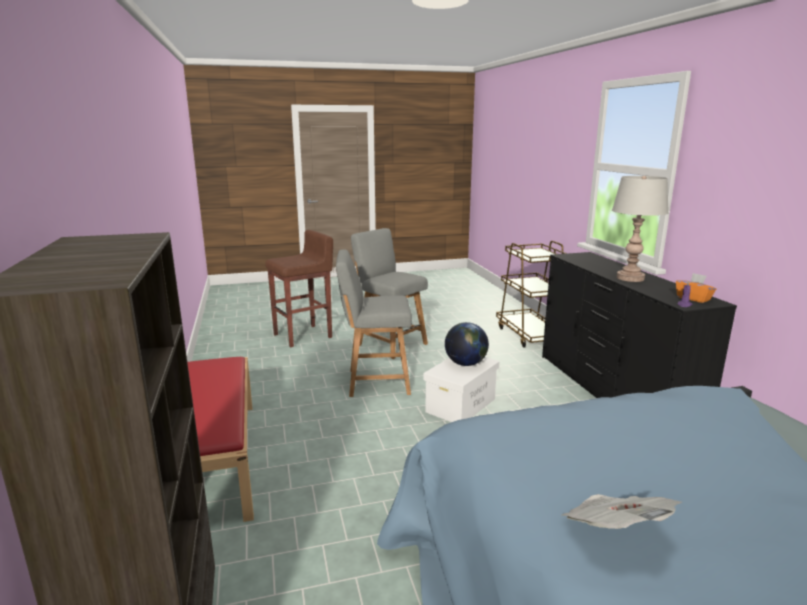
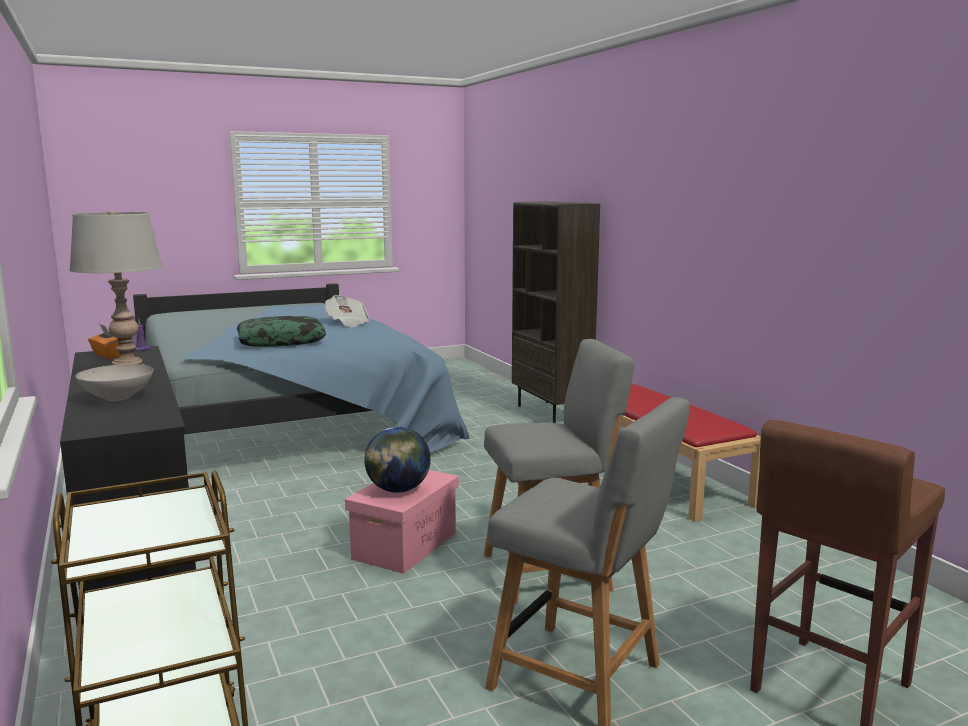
camera: 170 degrees right, 5 degrees down
white storage box [423,357,500,422] -> pink storage box [345,470,459,574]
none -> white bowl [75,364,153,401]
none -> pillow [237,316,326,347]

